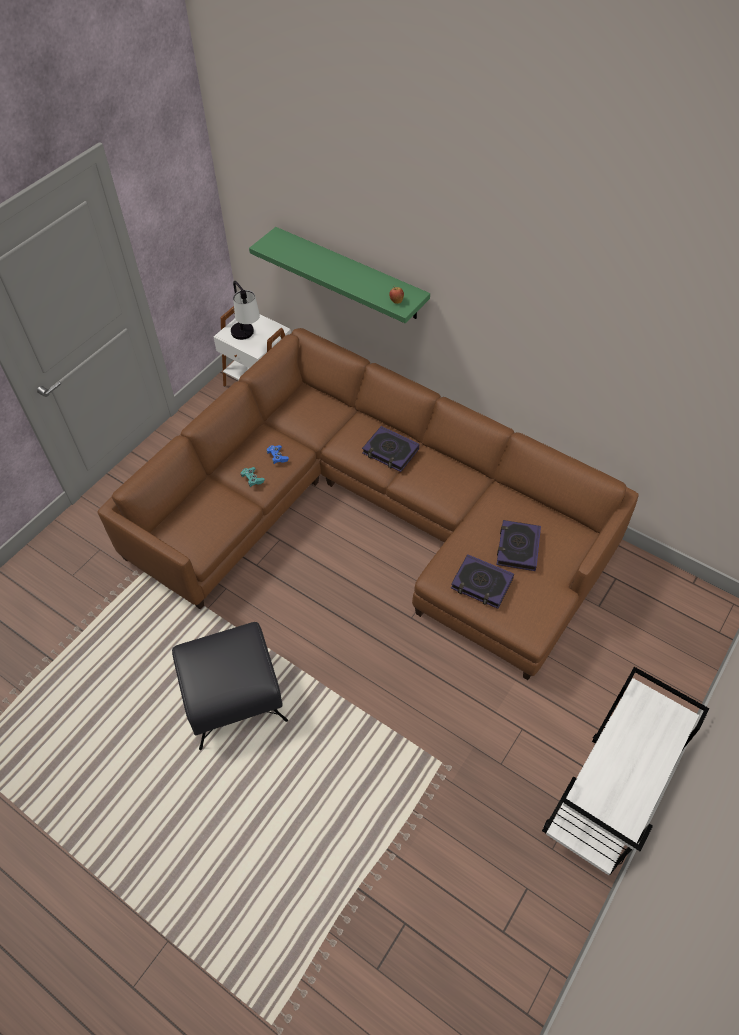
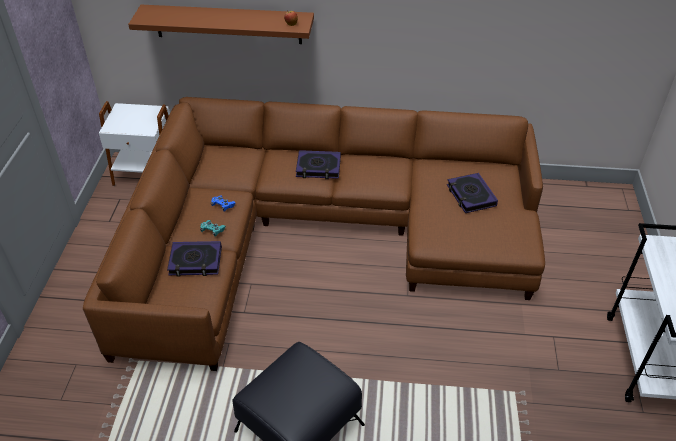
camera: 30 degrees left, 10 degrees down
table lamp [231,281,260,340] -> none
green shelf [249,227,430,323] -> brown shelf [128,5,314,44]
book [451,554,514,609] -> book moved to [167,241,222,277]

